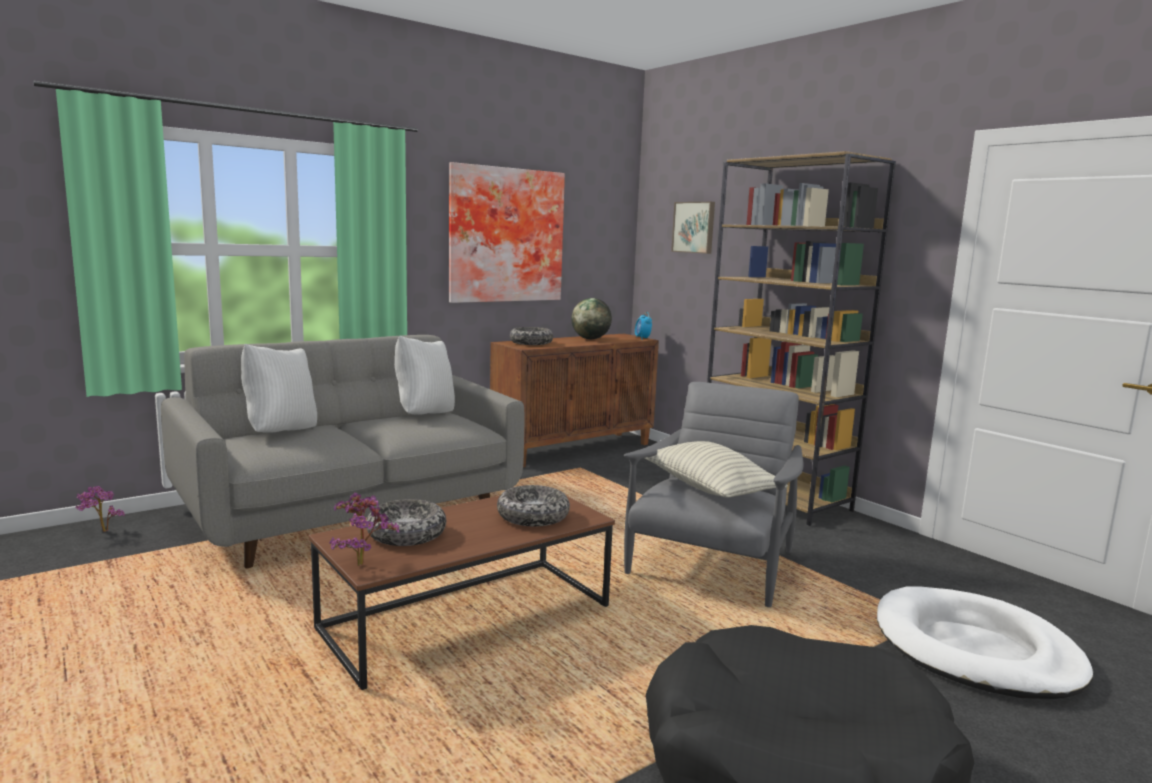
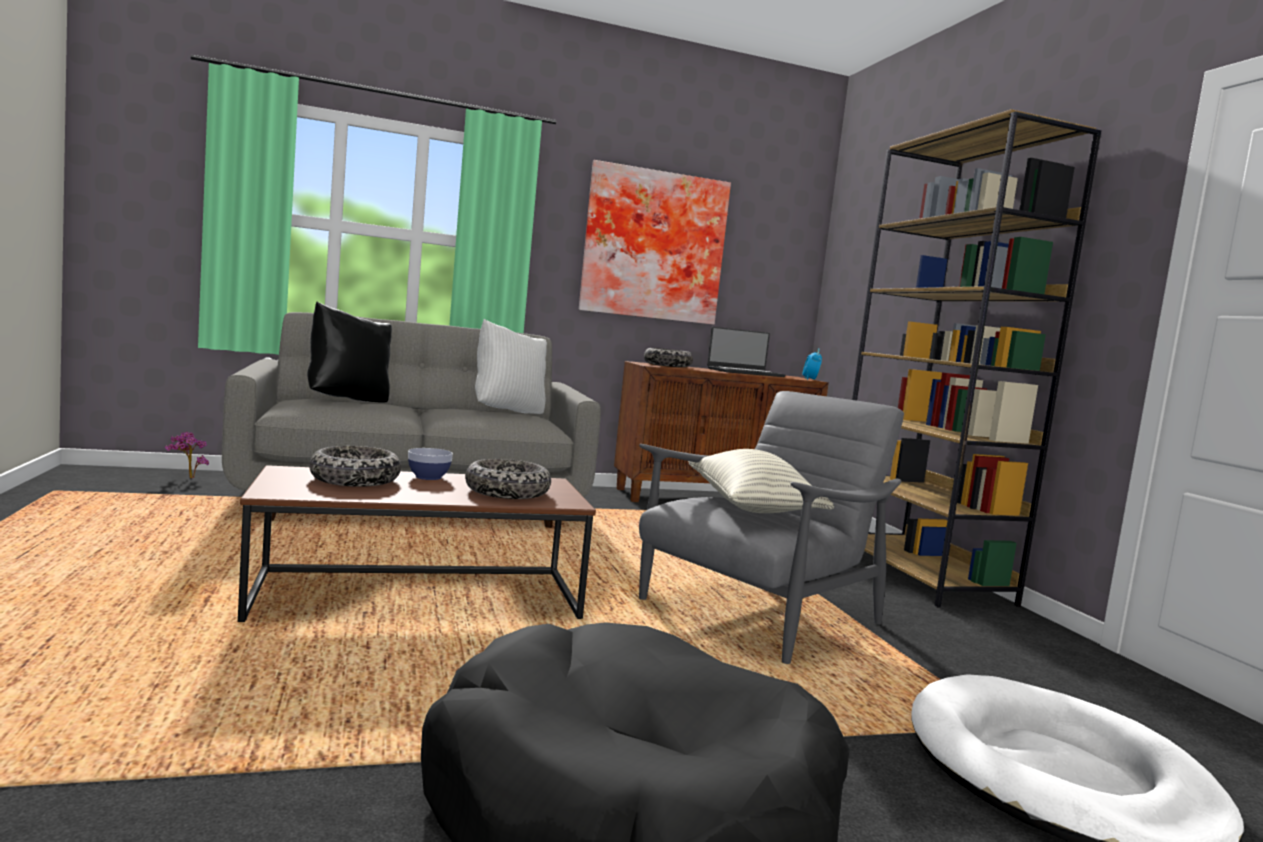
camera: 20 degrees right, 5 degrees down
white pillow [241,344,317,433] -> black pillow [307,302,392,402]
potted plant [329,493,399,566] -> none
globe [571,298,612,339] -> laptop [707,327,785,377]
picture [671,202,715,254] -> none
none -> bowl [408,448,453,480]

